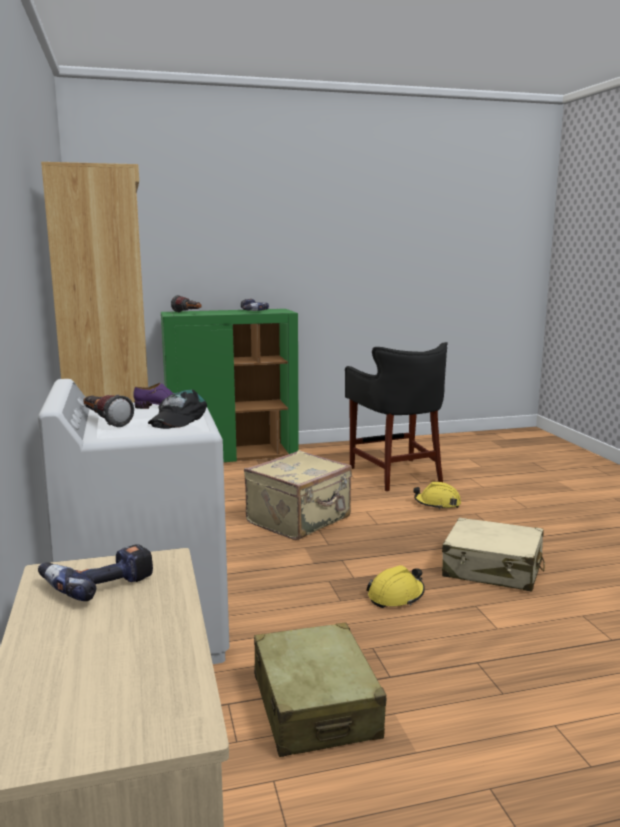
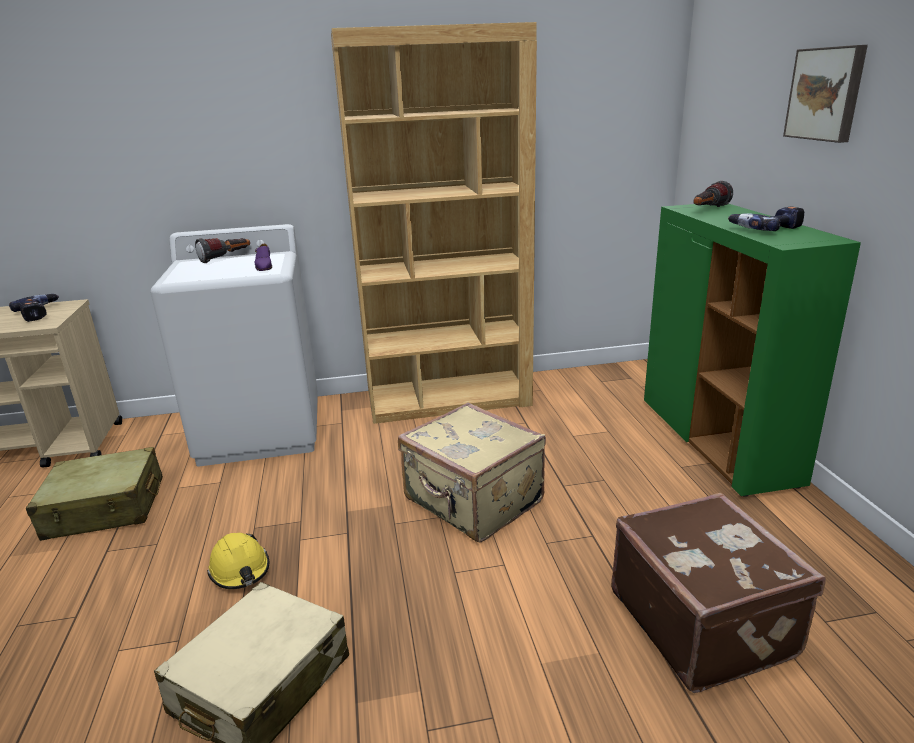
camera: 95 degrees right, 10 degrees up
black cap [148,390,207,429] -> none
black stool [345,342,448,492] -> brown suitcase [611,493,826,693]
yellow hard hat [413,482,461,509] -> none
none -> picture [783,45,868,143]

